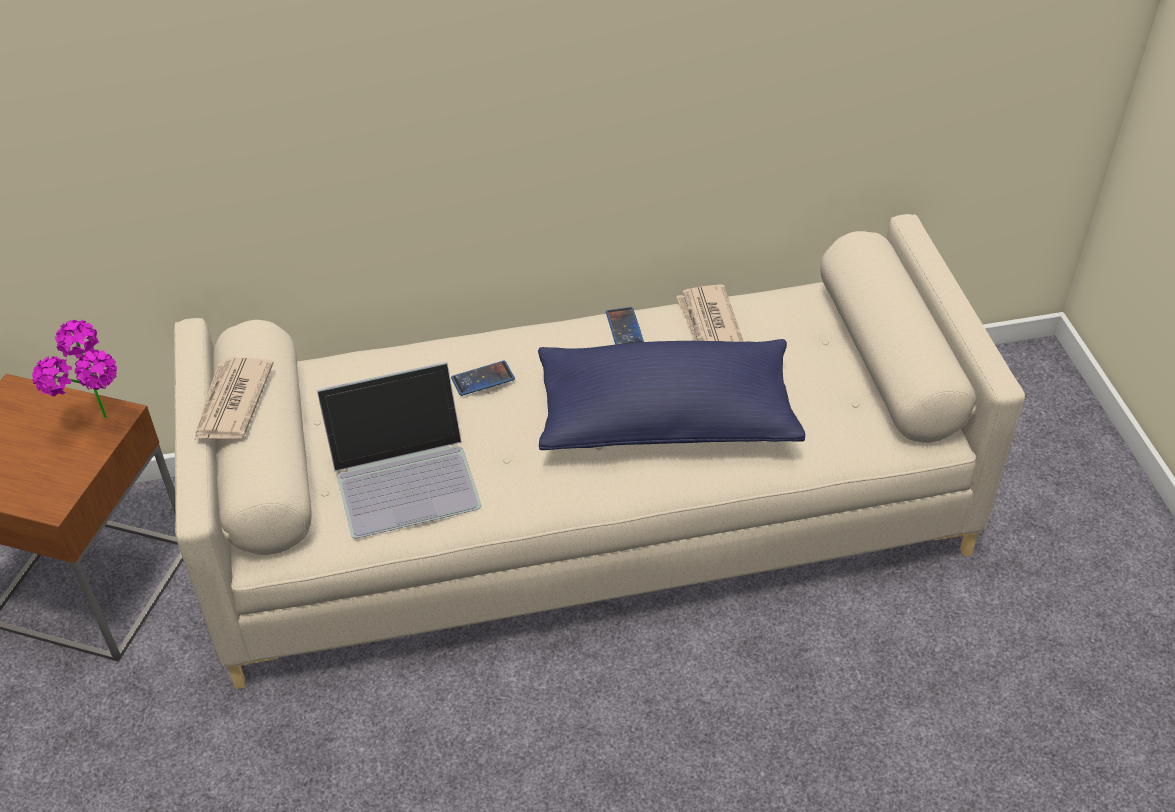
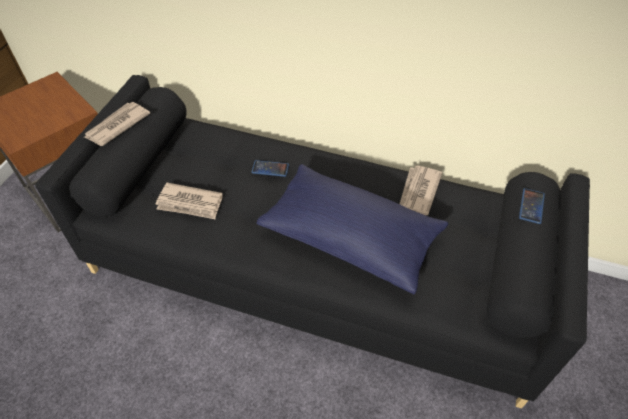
camera: 30 degrees right, 5 degrees up
potted plant [32,319,117,418] -> none
beige sofa [174,214,1025,689] -> black sofa [35,75,590,409]
laptop [317,362,481,539] -> newspaper [156,183,223,219]
phone [606,307,644,345] -> phone moved to [519,188,545,224]

